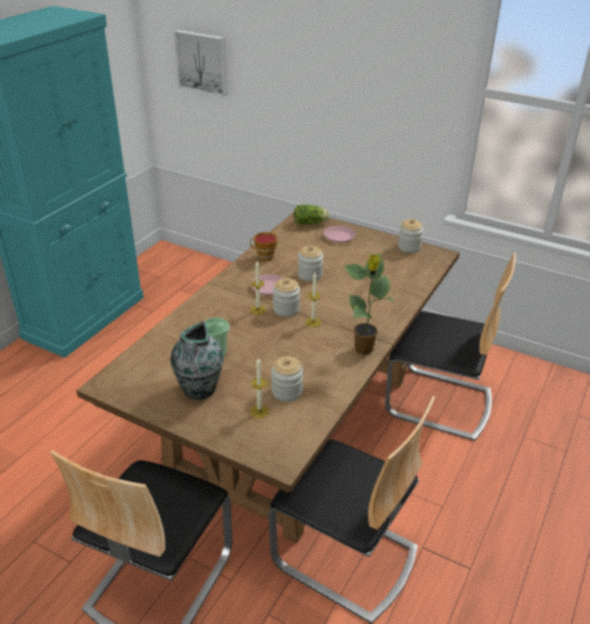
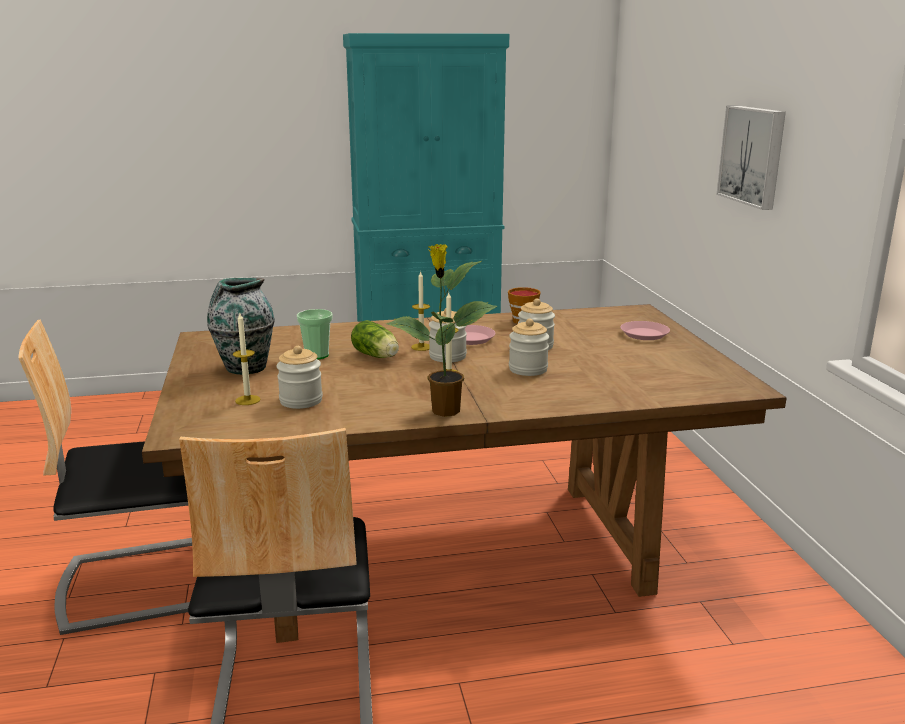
camera: 50 degrees right, 15 degrees down
picture [174,30,227,97] -> picture moved to [717,105,786,210]
lettuce [294,205,330,225] -> lettuce moved to [351,320,399,358]
chair [385,252,516,441] -> none
jar [398,219,423,253] -> jar moved to [509,319,549,376]

